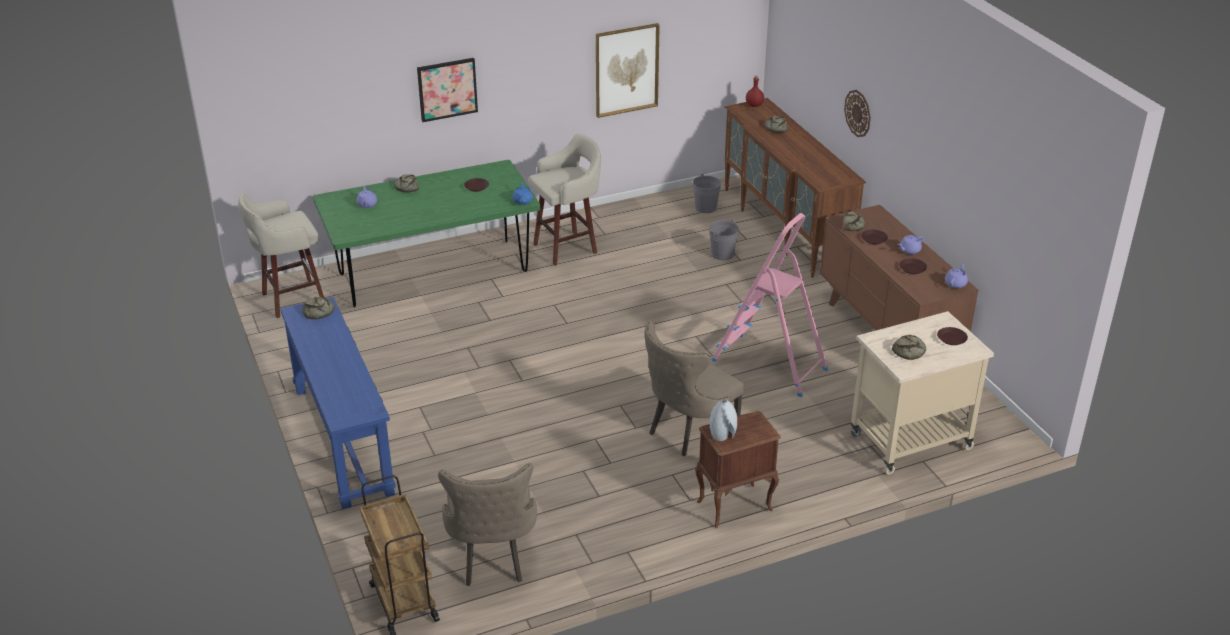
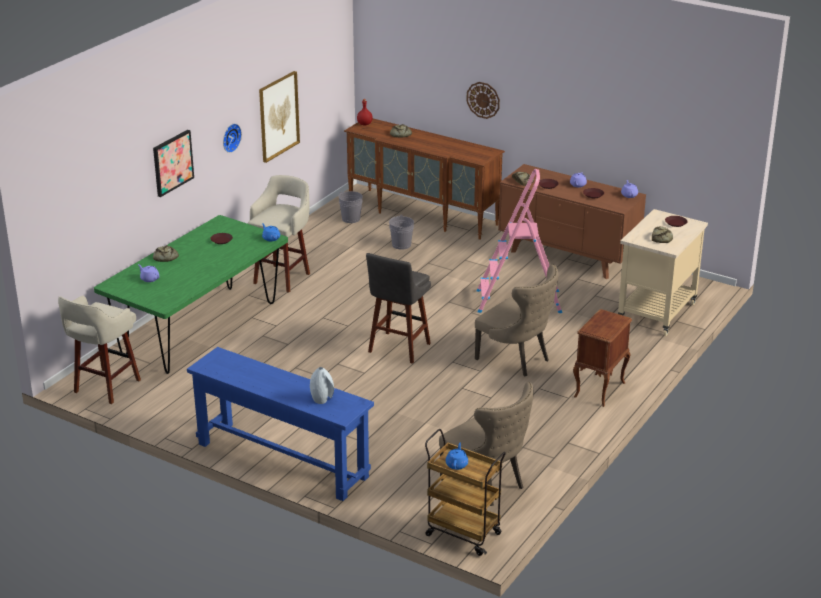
camera: 35 degrees left, 5 degrees down
bread [302,297,335,319] -> none
beige chair [645,321,744,456] -> beige chair turned 60 degrees counterclockwise [475,264,558,376]
grey vase [710,399,737,441] -> grey vase moved to [310,367,334,404]
none -> wall clock [223,124,242,153]
none -> grey stool [366,253,431,364]
none -> blue teapot [446,443,468,470]

